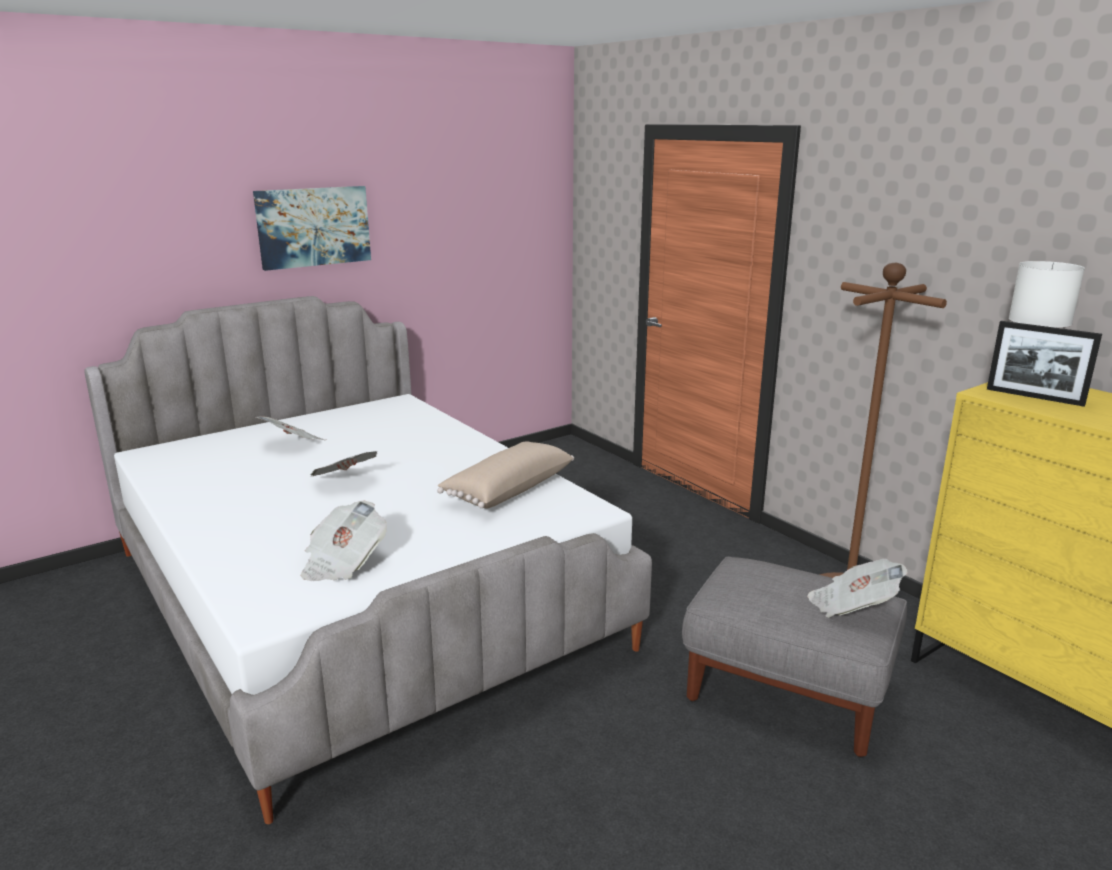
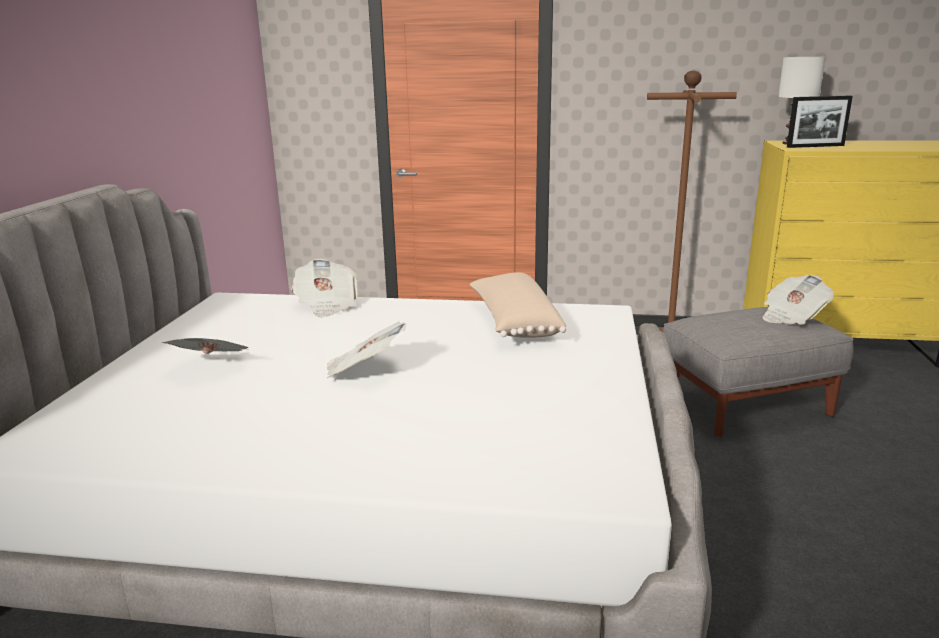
camera: 45 degrees left, 0 degrees up
picture [253,186,371,271] -> none
newspaper [301,501,387,581] -> newspaper moved to [291,259,358,317]

